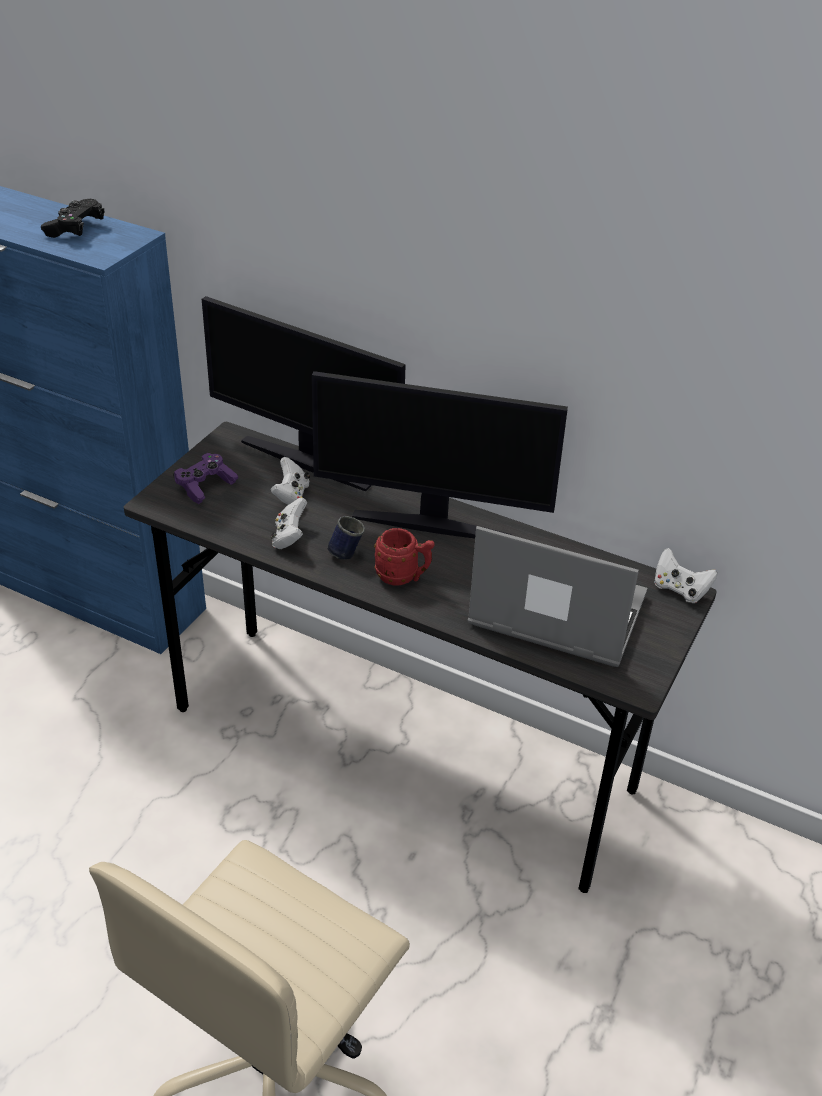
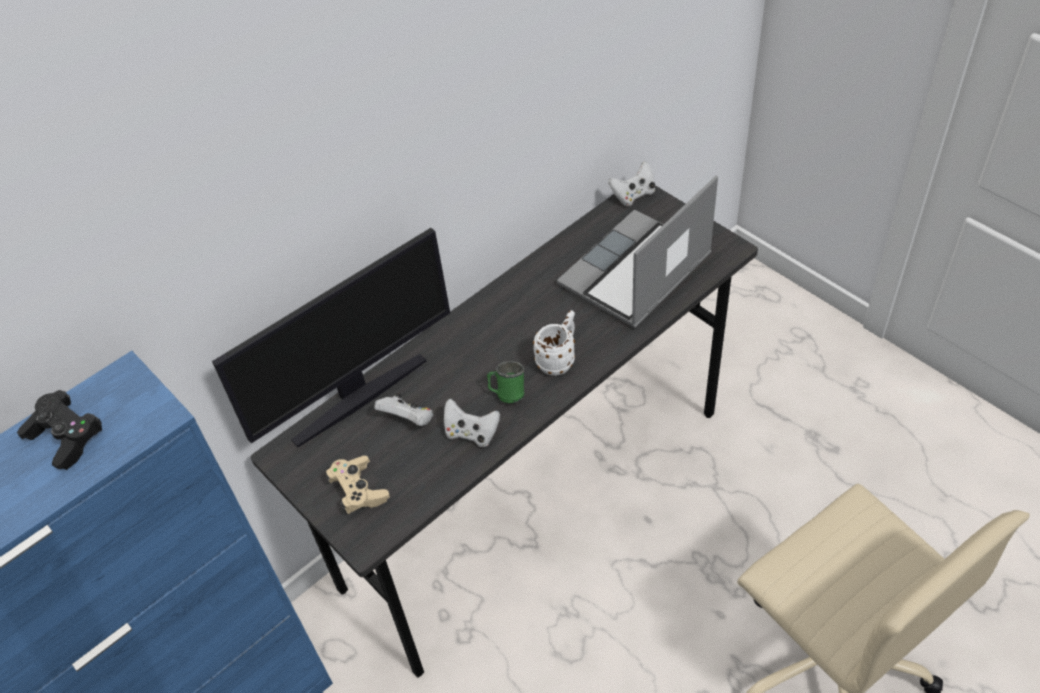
camera: 65 degrees left, 10 degrees up
purple game controller [173,453,238,504] -> beige game controller [325,456,390,514]
monitor [312,371,568,539] -> none
blue mug [327,516,365,560] -> green mug [487,361,524,403]
red mug [374,528,435,586] -> white mug [533,310,575,376]

